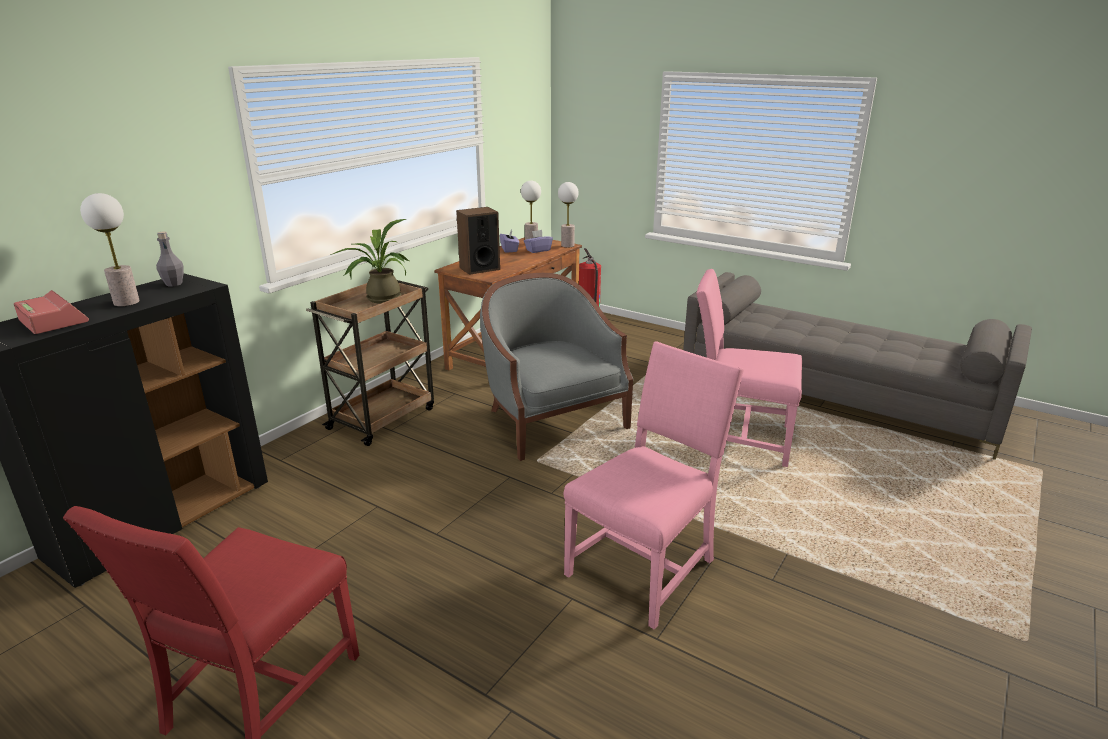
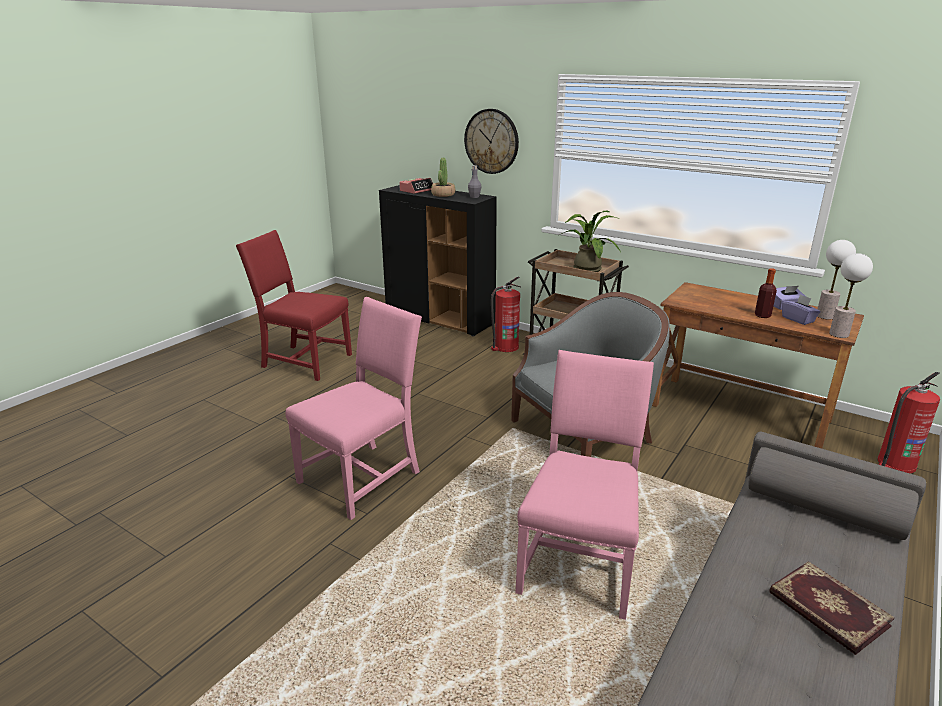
camera: 90 degrees right, 0 degrees up
table lamp [80,193,140,307] -> potted plant [431,158,455,197]
speaker [456,207,500,275] -> none
pink chair [564,341,744,629] -> pink chair turned 90 degrees counterclockwise [285,297,422,520]
none -> wall clock [464,109,519,174]
none -> fire extinguisher [491,277,522,352]
none -> bottle [755,268,777,318]
none -> book [769,561,895,655]

